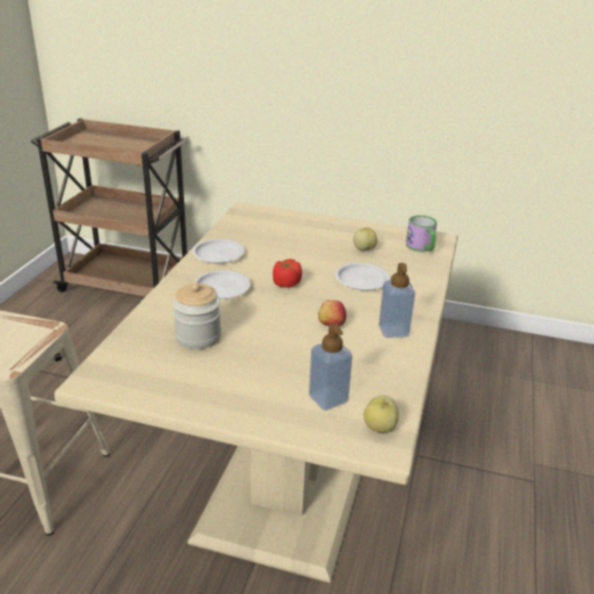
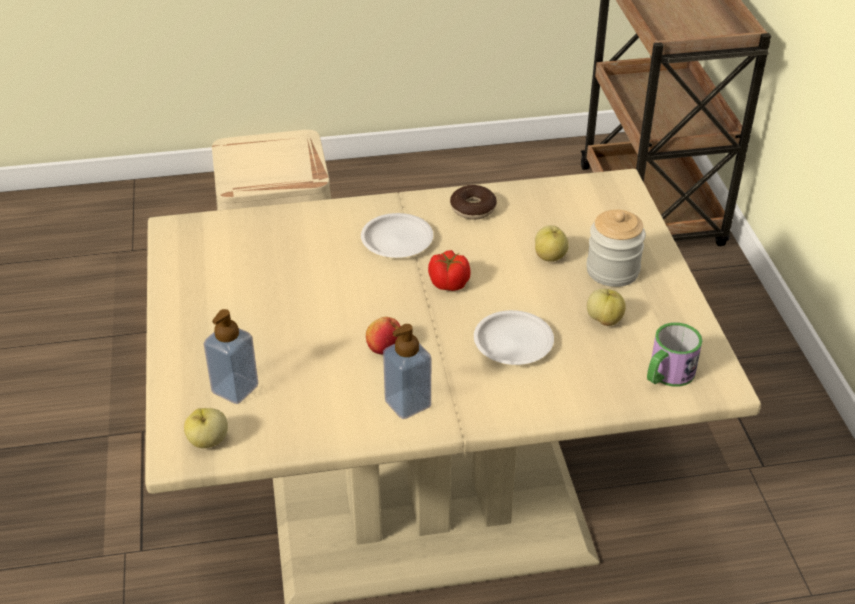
camera: 65 degrees right, 10 degrees up
jar [173,282,221,349] -> jar moved to [586,210,646,287]
white plate [192,239,245,264] -> donut [450,185,497,220]
none -> apple [535,225,569,262]

